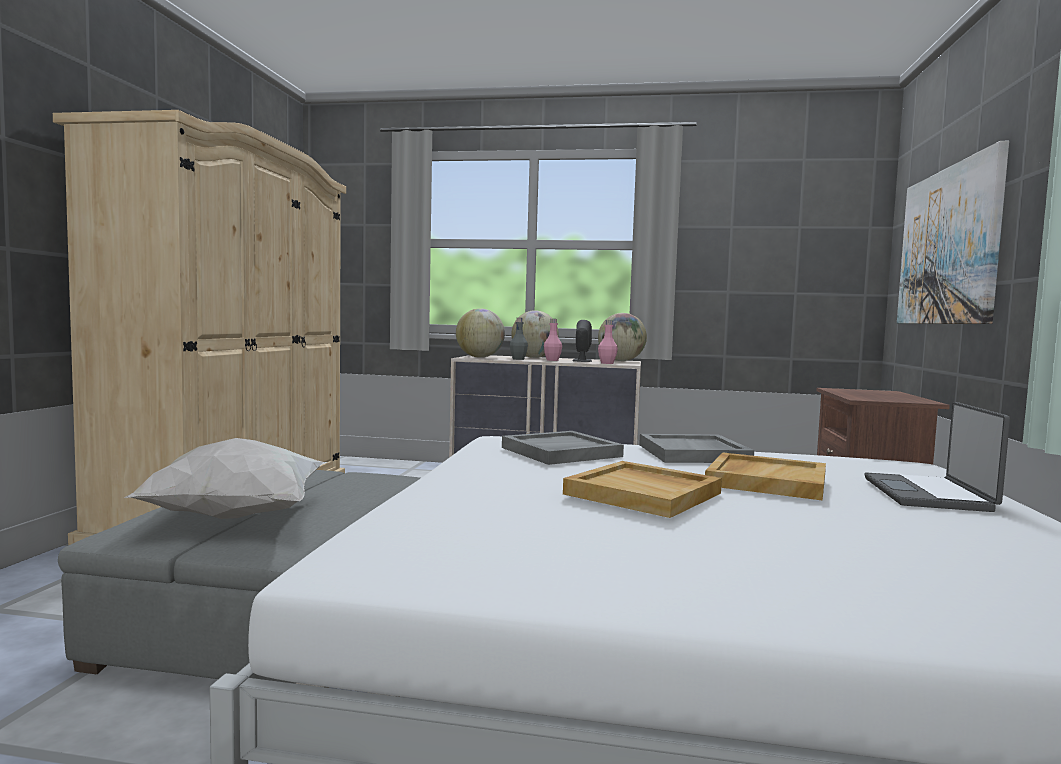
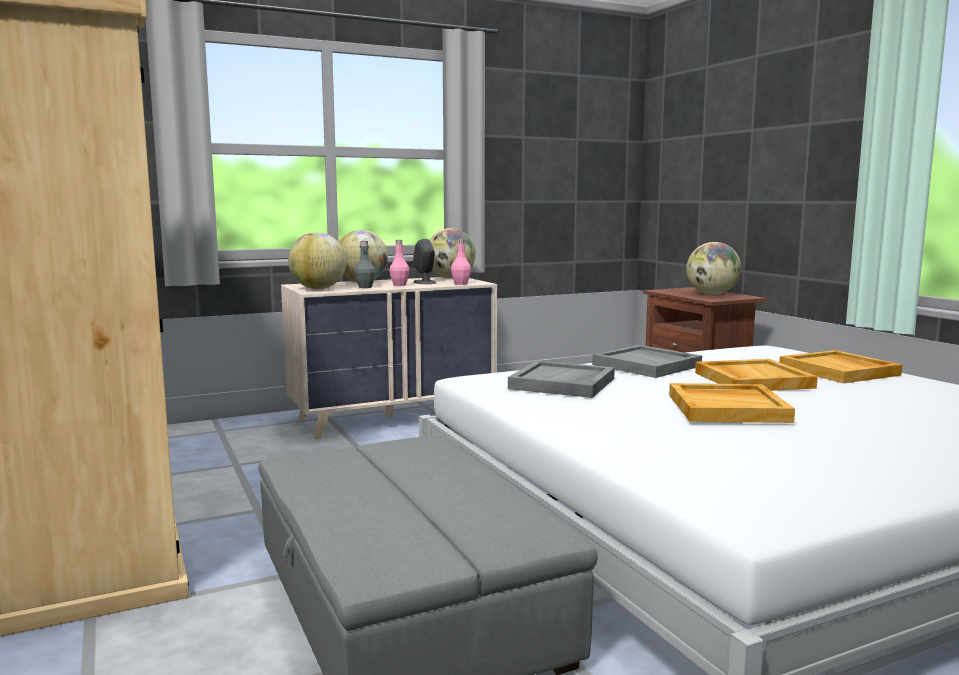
camera: 35 degrees left, 5 degrees up
white pillow [124,438,327,519] -> none
laptop [864,402,1010,512] -> beige tray [779,350,903,384]
picture [897,141,1009,324] -> none
none -> globe [686,242,741,295]

